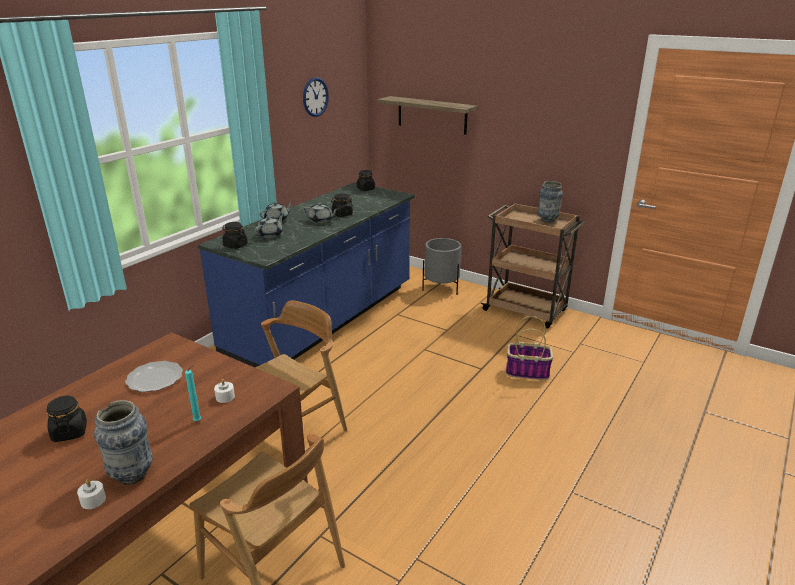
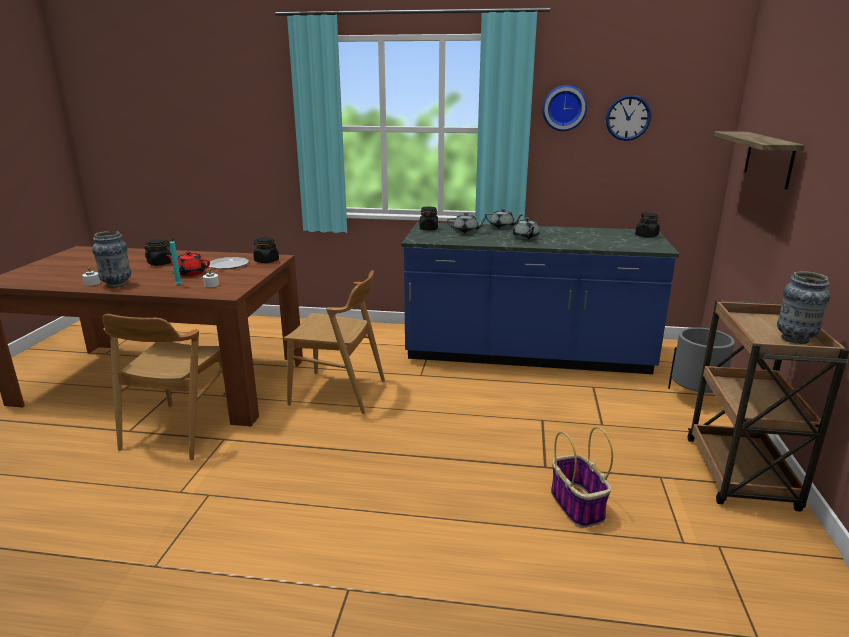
camera: 65 degrees right, 5 degrees down
black jar [331,193,353,217] -> black jar moved to [253,237,279,263]
none -> red teapot [166,251,210,276]
none -> wall clock [542,85,587,131]

